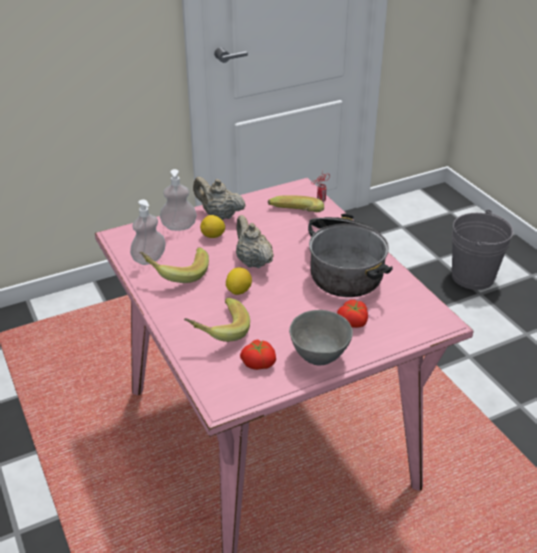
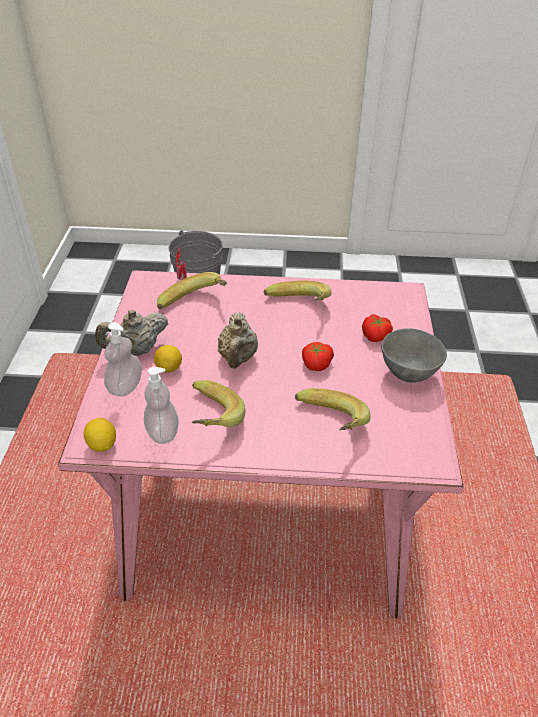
camera: 60 degrees left, 5 degrees up
lemon [226,267,252,295] -> lemon moved to [84,418,116,452]
beige teapot [236,215,274,268] -> beige teapot turned 90 degrees counterclockwise [218,312,258,368]
tomato [240,339,276,370] -> tomato moved to [302,342,334,371]
cooking pot [308,213,392,297] -> banana [264,280,331,301]

